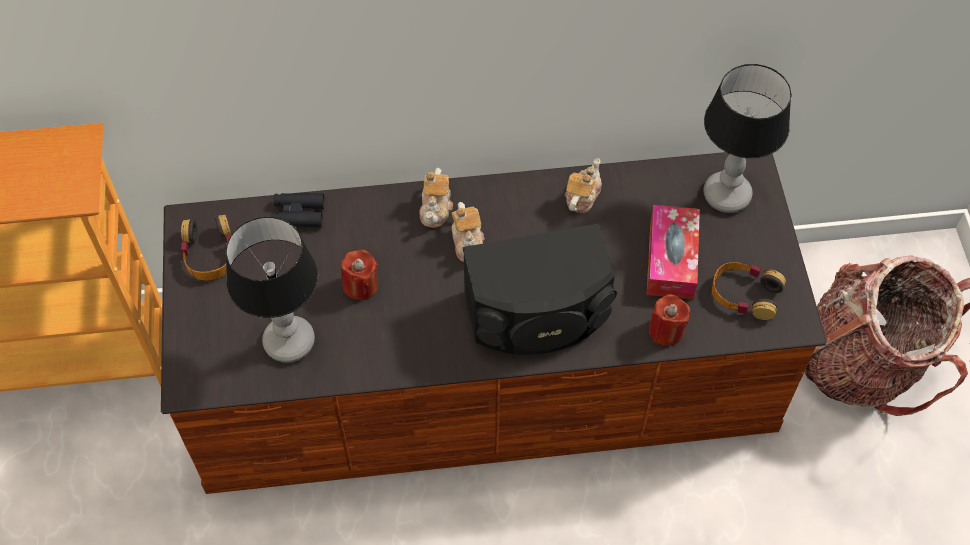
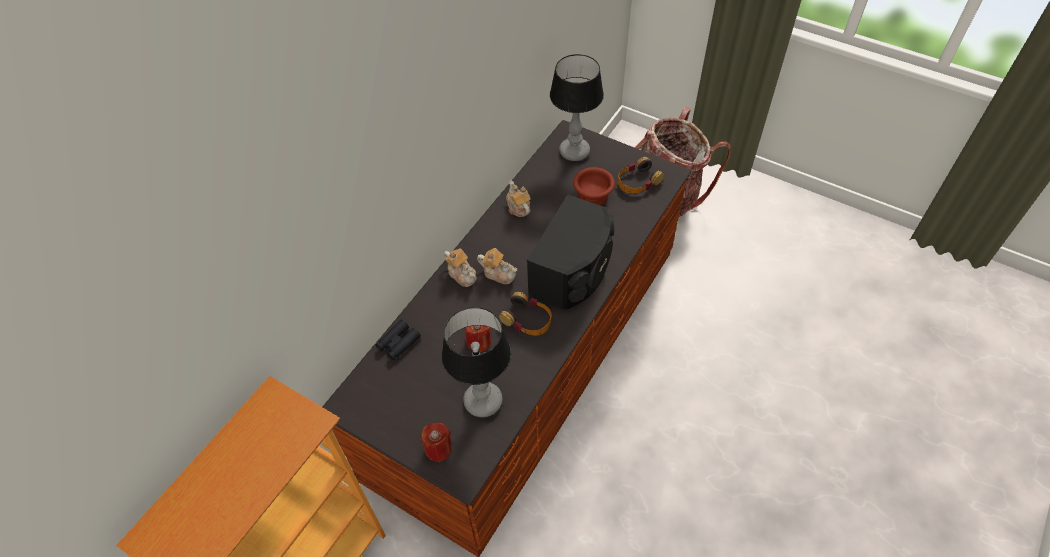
camera: 50 degrees left, 5 degrees down
headphones [181,215,232,281] -> headphones moved to [499,292,552,336]
tissue box [647,205,700,299] -> brown bowl [573,167,615,205]
red candle [649,294,690,346] -> red candle moved to [420,422,452,462]

